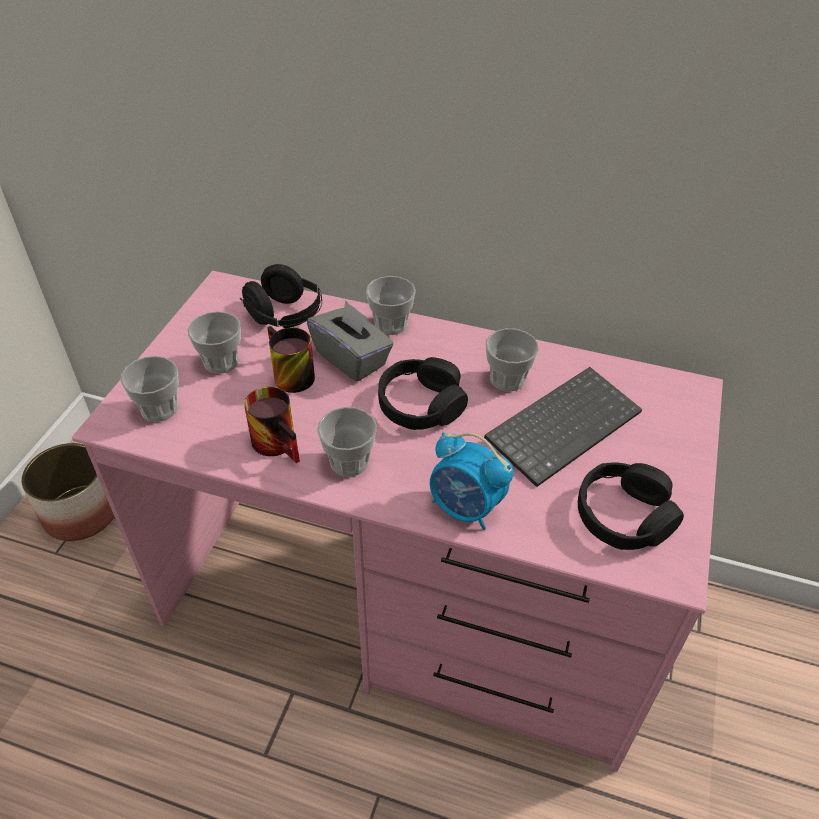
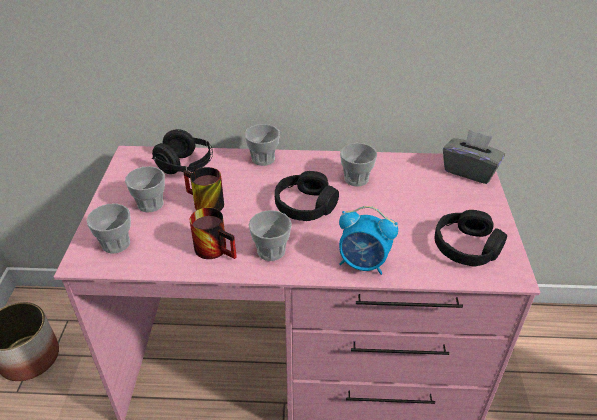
camera: 15 degrees left, 5 degrees down
grey tissue box [307,300,394,382] -> grey tissue box moved to [443,130,505,184]
keyboard [484,367,642,487] -> none

